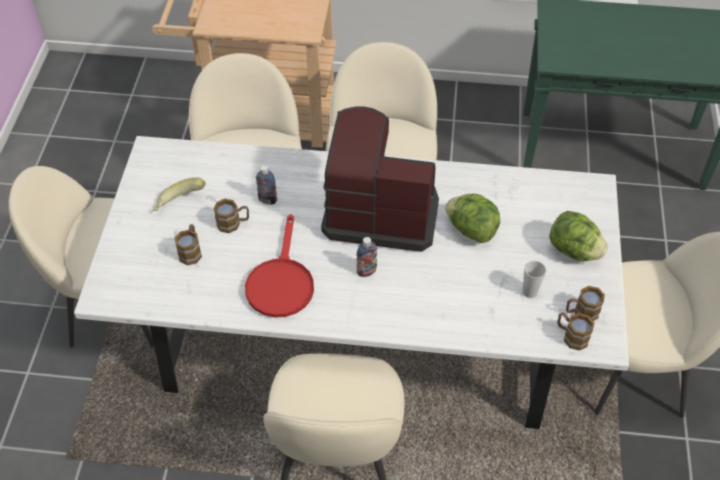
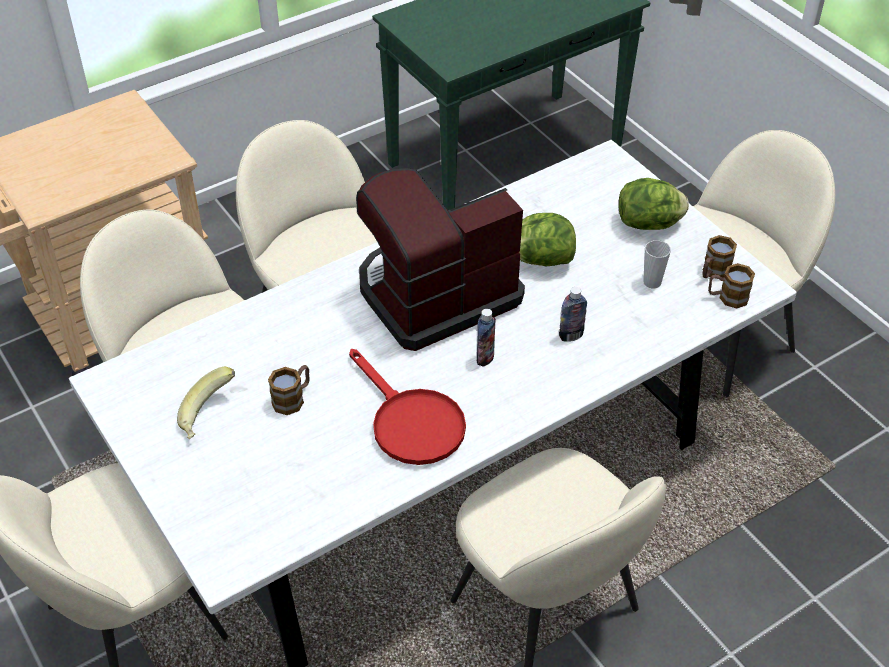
camera: 40 degrees left, 5 degrees down
mug [174,224,202,265] -> none
bottle [256,165,277,205] -> bottle moved to [559,287,587,342]

